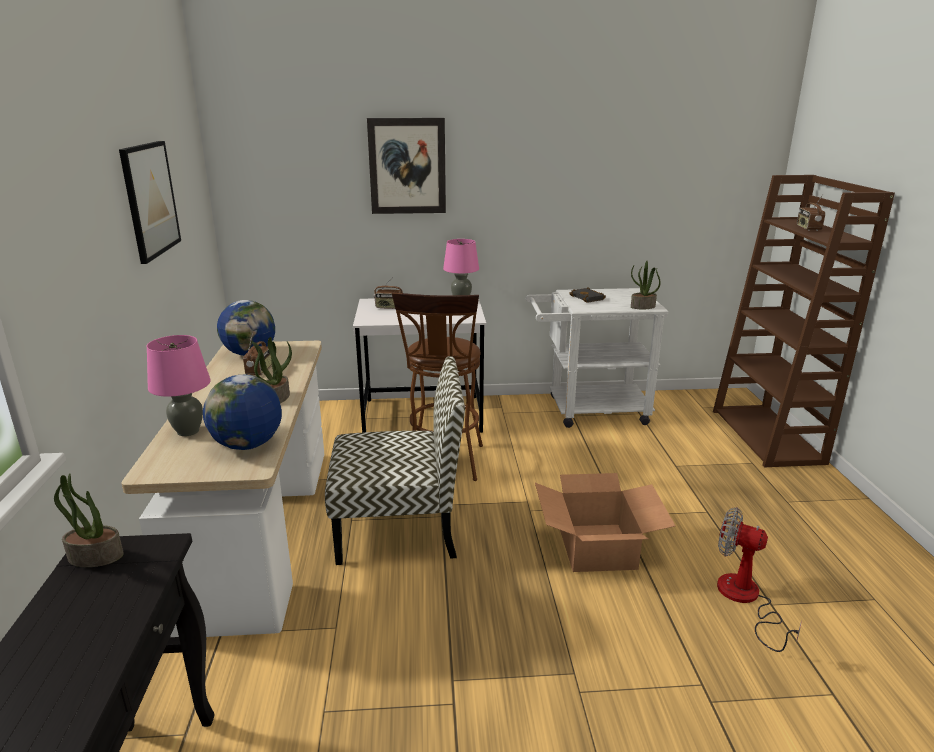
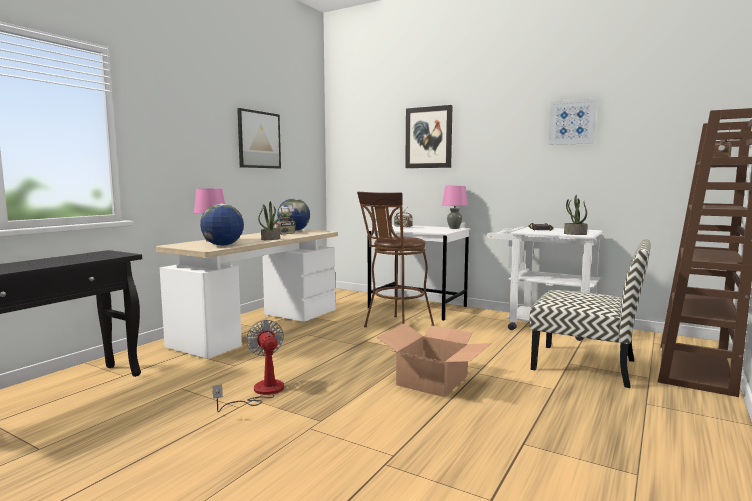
camera: 35 degrees right, 15 degrees down
potted plant [54,473,124,567] -> none
chair [325,356,465,565] -> chair moved to [529,239,651,388]
fan [717,507,802,652] -> fan moved to [213,320,284,412]
none -> picture [549,99,597,145]

